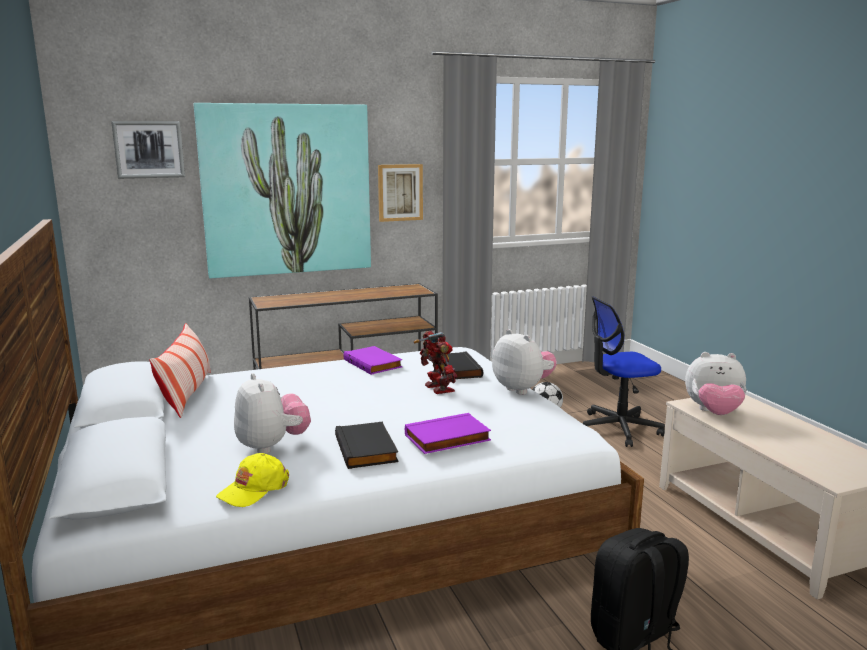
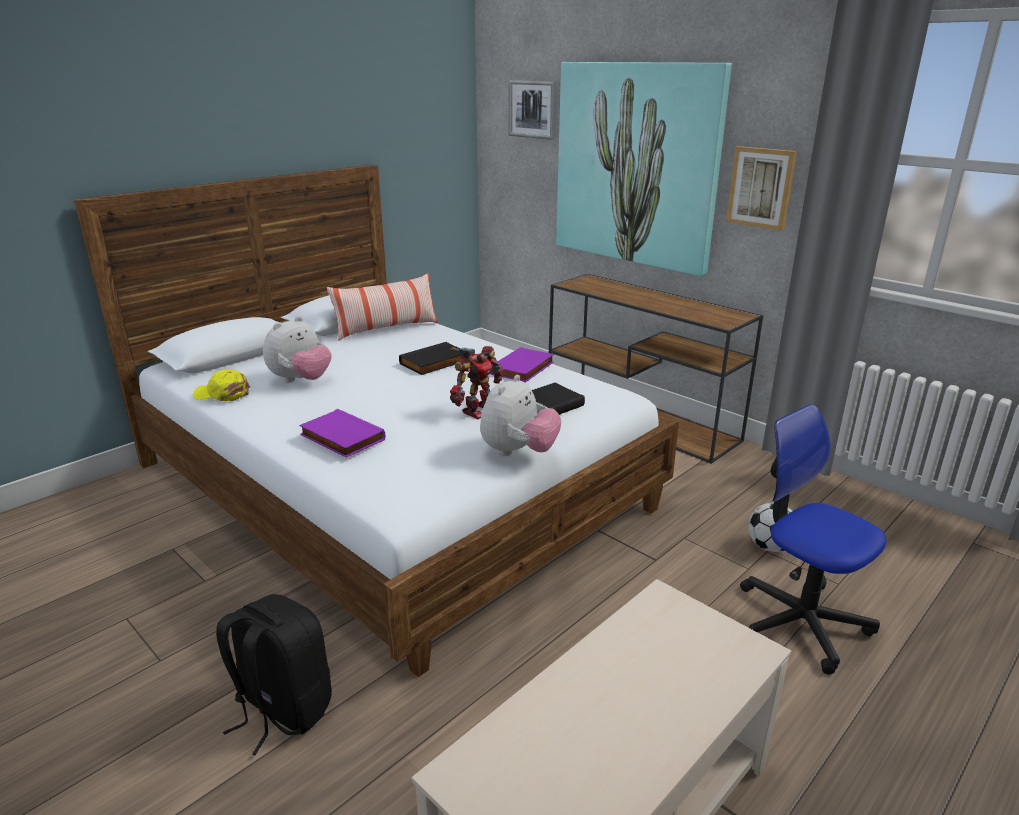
camera: 65 degrees right, 10 degrees up
black book [335,422,399,469] -> black book moved to [399,342,468,375]
plush toy [685,352,747,415] -> none

